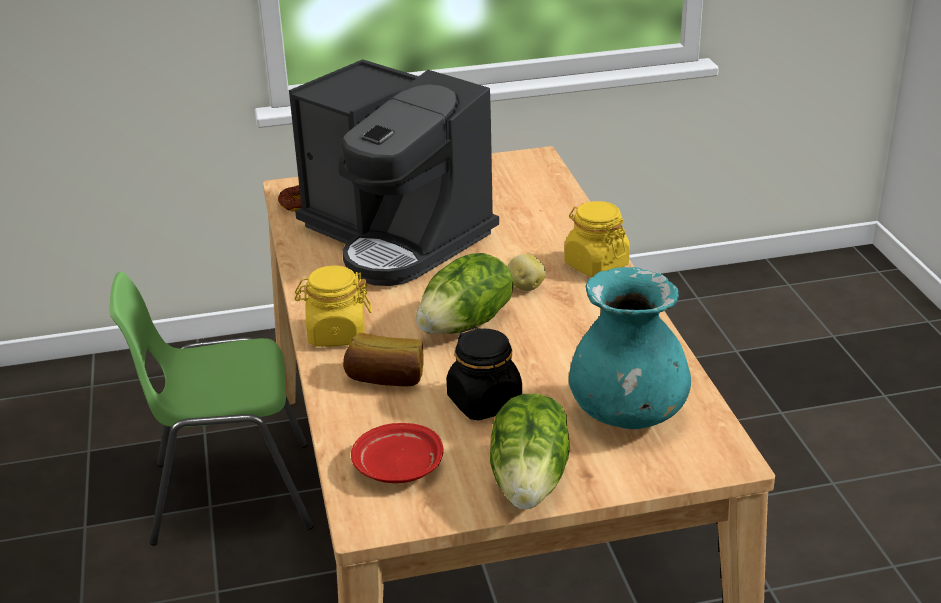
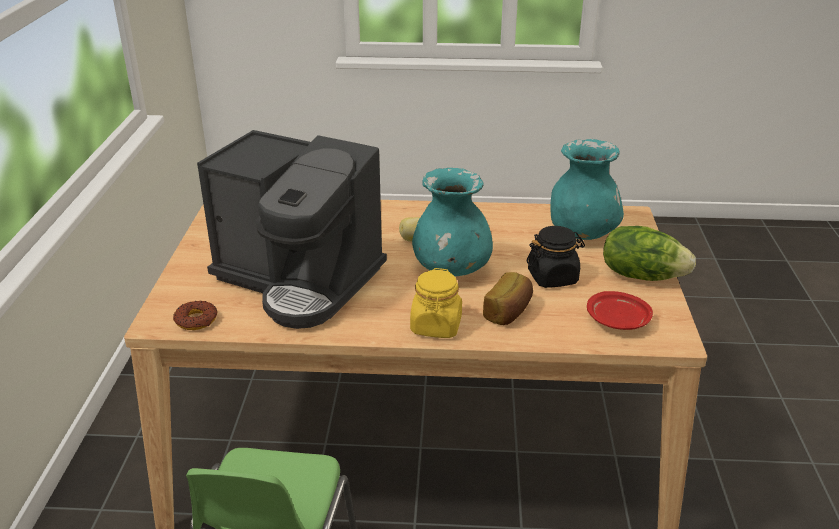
camera: 75 degrees left, 0 degrees up
coffee machine [289,59,499,286] -> coffee machine turned 60 degrees clockwise [197,130,387,329]
lettuce [416,253,513,334] -> turquoise vase [412,168,493,276]
yellow jar [564,201,630,277] -> none

